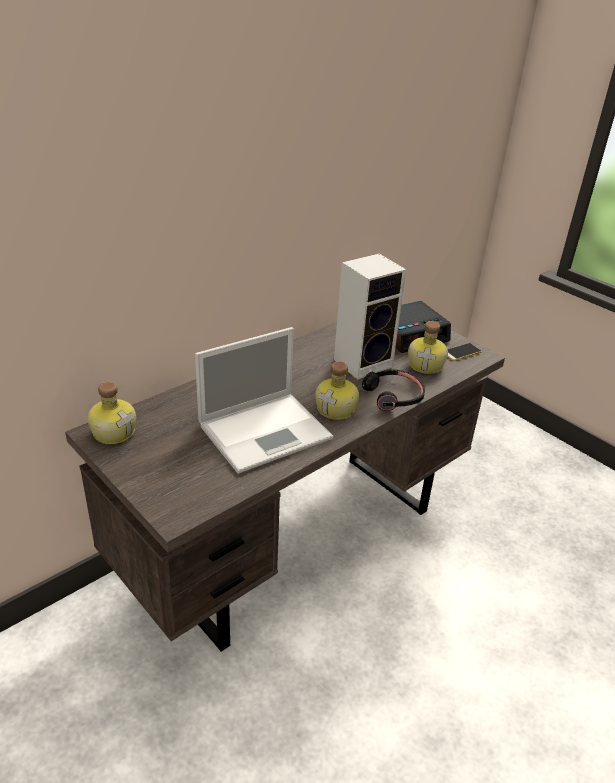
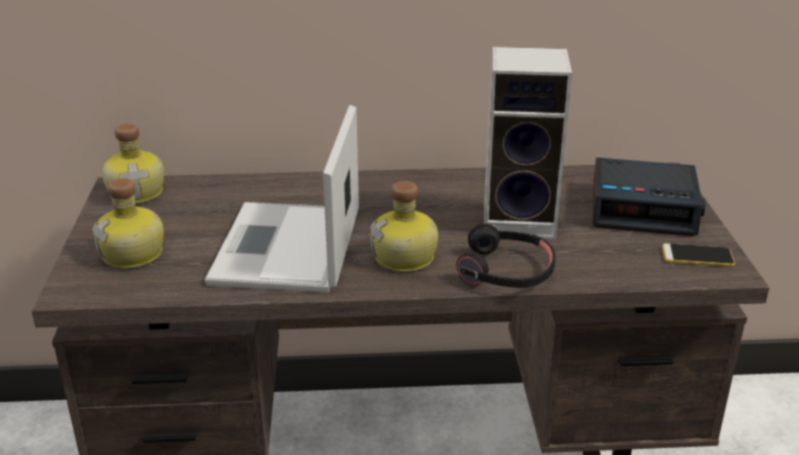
camera: 40 degrees right, 5 degrees down
laptop [195,327,333,474] -> laptop turned 90 degrees clockwise [205,105,359,293]
bottle [408,321,448,374] -> bottle moved to [92,178,164,269]

